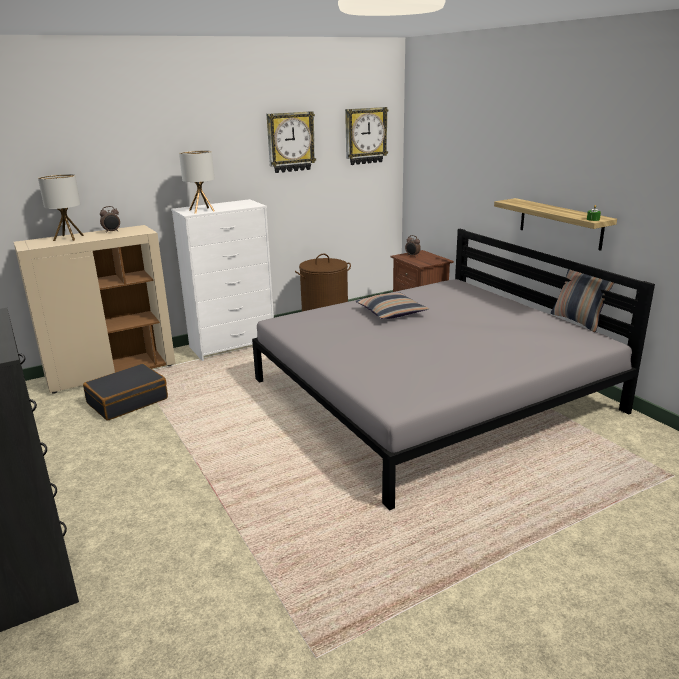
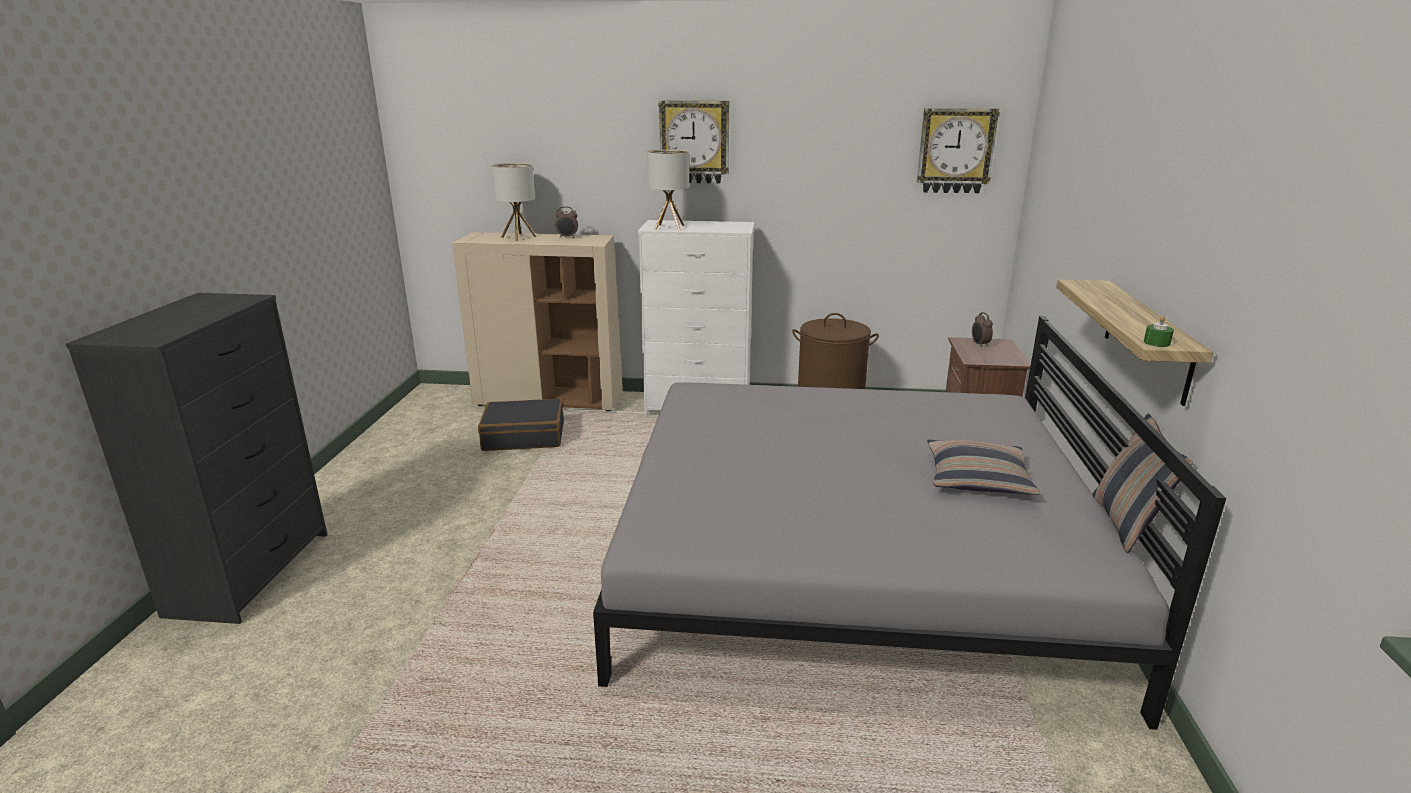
camera: 35 degrees right, 0 degrees up
wall clock [267,111,316,173] -> wall clock moved to [658,100,729,184]
pillow [356,293,429,319] -> pillow moved to [927,440,1040,495]

